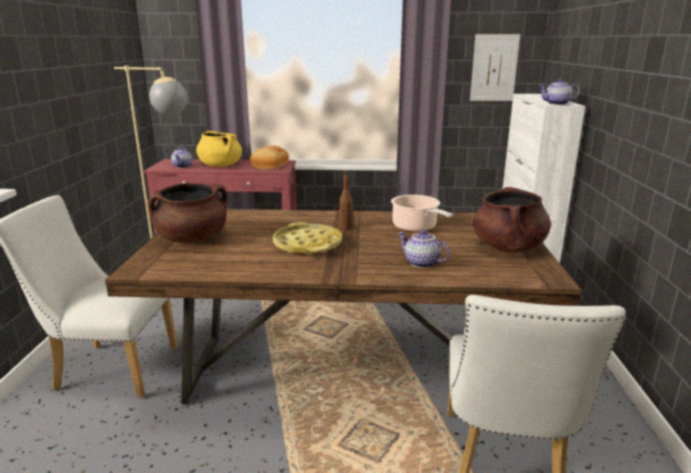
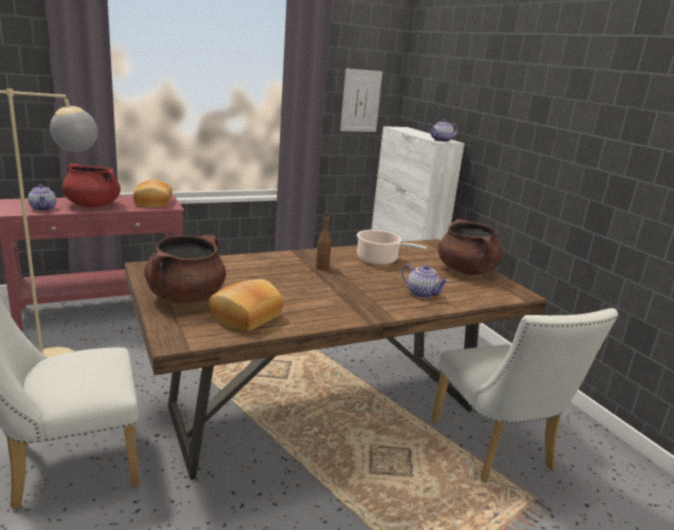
camera: 30 degrees left, 0 degrees up
yellow cooking pot [196,131,242,167] -> red cooking pot [62,163,121,207]
yellow tray [273,222,342,255] -> none
teapot [398,230,450,268] -> teapot turned 150 degrees counterclockwise [402,264,449,298]
none -> bread [209,279,283,332]

